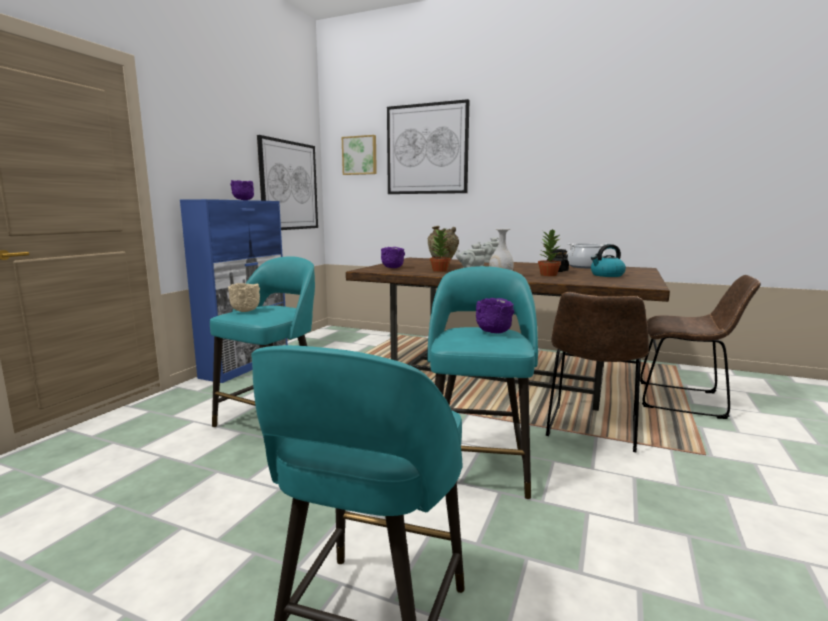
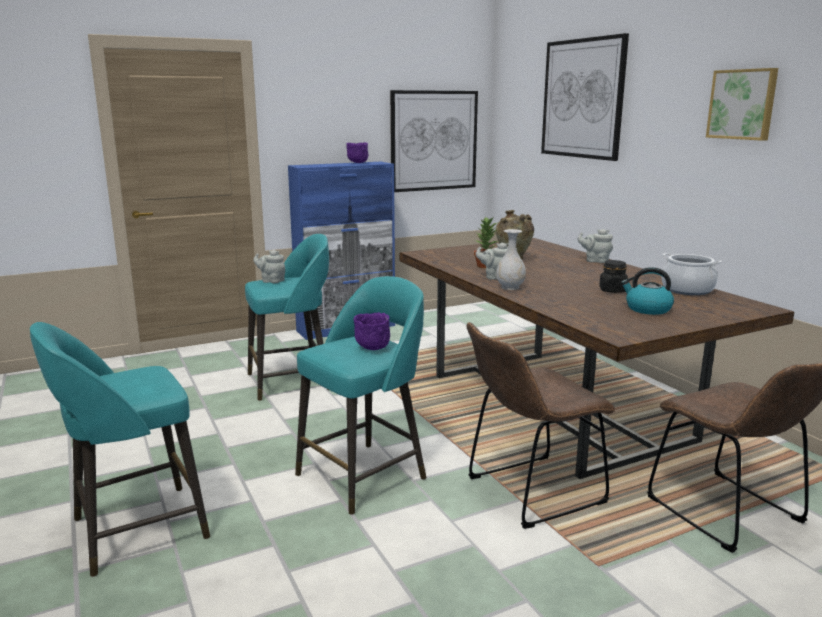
camera: 40 degrees right, 5 degrees up
beige bowl [228,283,260,312] -> grey teapot [253,250,285,283]
picture [342,135,377,175] -> picture moved to [706,68,778,141]
purple bowl [381,247,405,268] -> none
potted plant [538,229,561,276] -> none

